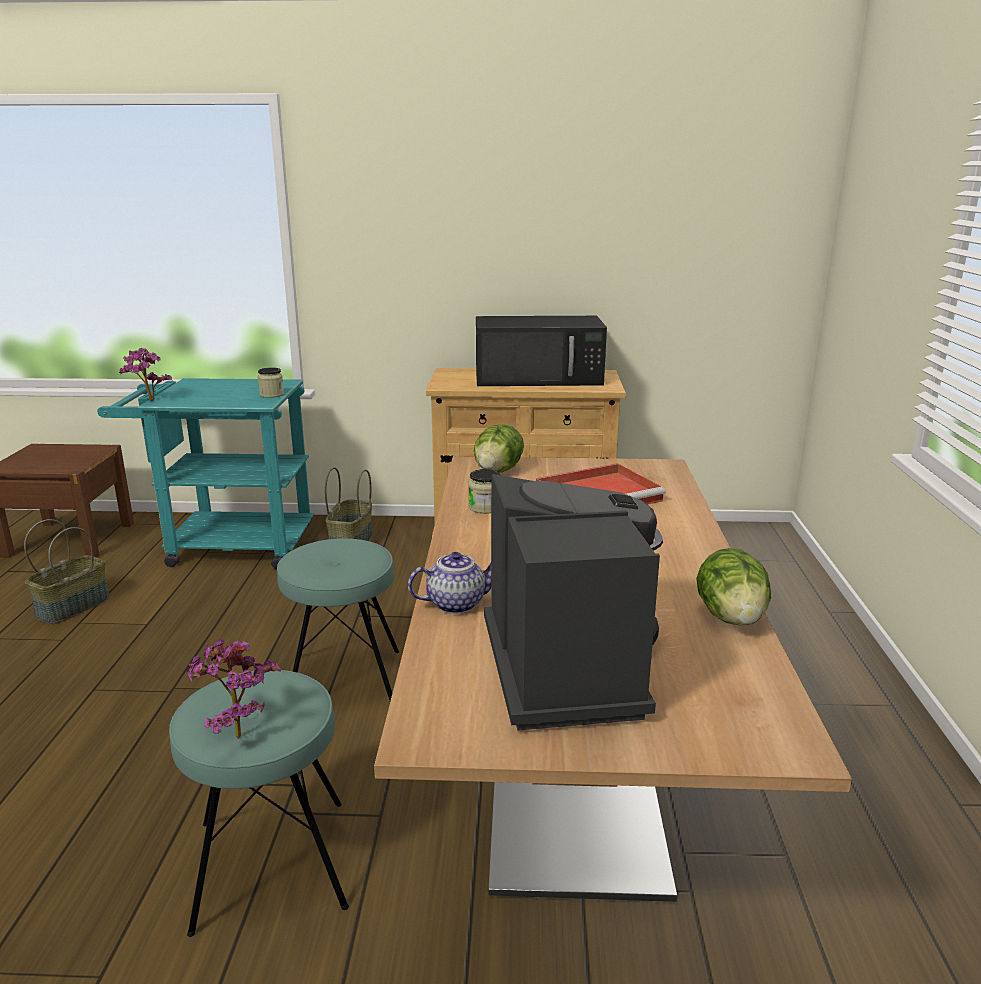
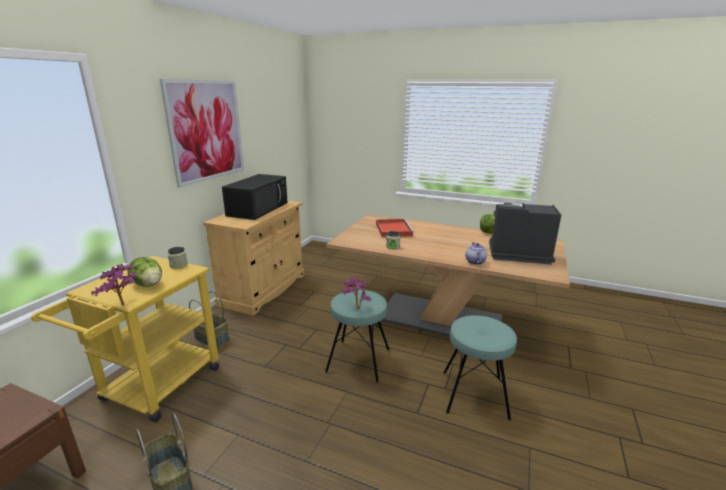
camera: 70 degrees left, 0 degrees up
turquoise cart [97,378,314,569] -> yellow cart [31,256,219,423]
potted plant [186,638,281,739] -> potted plant moved to [341,276,371,309]
lettuce [474,424,524,473] -> lettuce moved to [128,257,162,287]
none -> picture [160,79,244,188]

